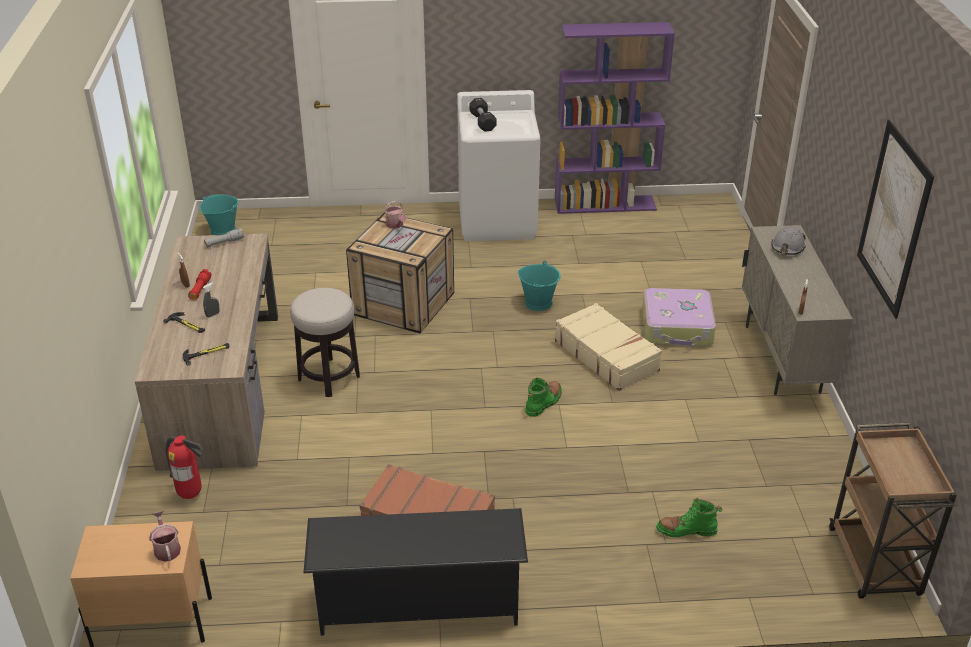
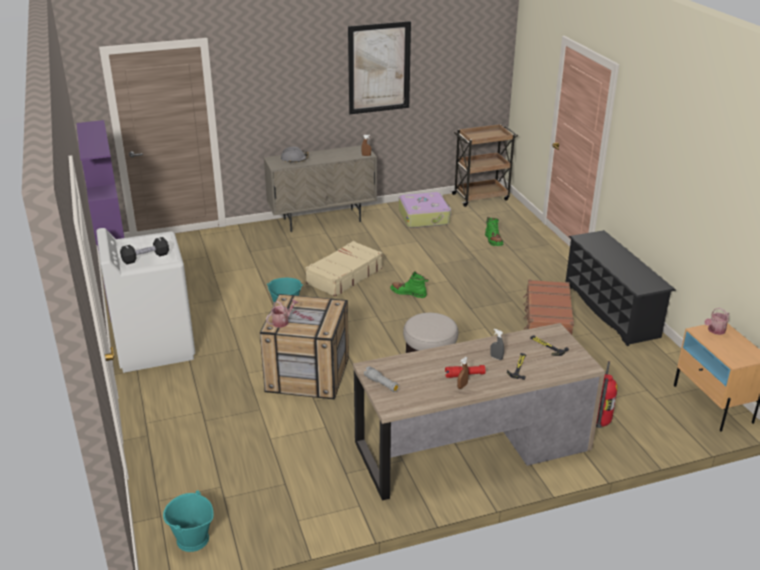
camera: 105 degrees left, 5 degrees down
suitcase [642,288,716,346] -> suitcase moved to [399,192,451,228]

